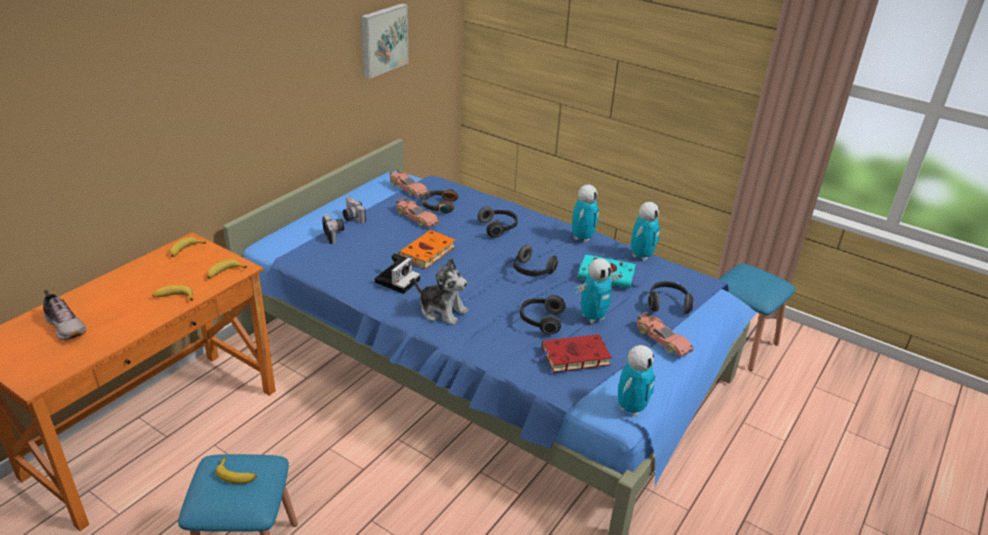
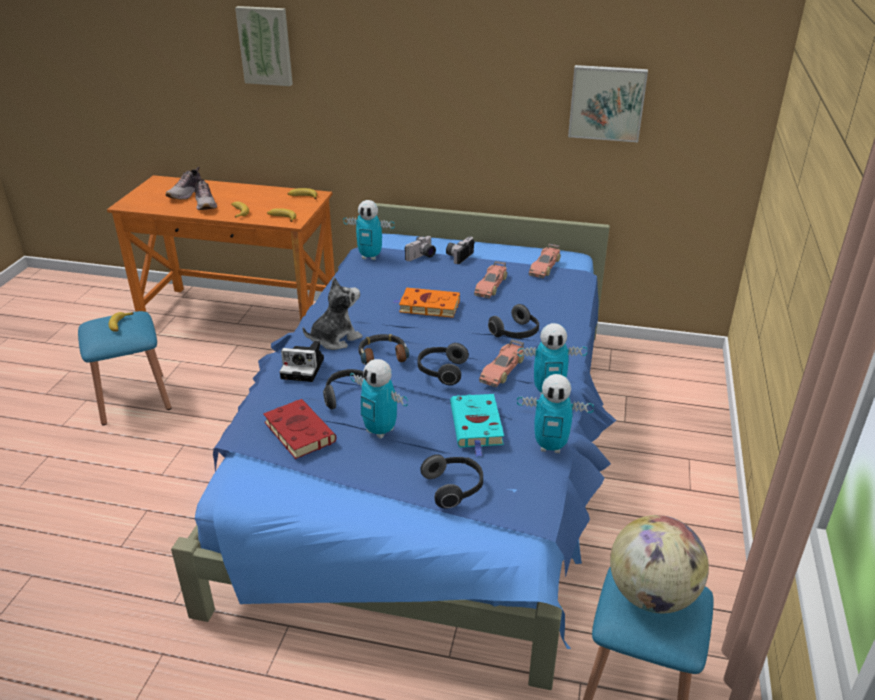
camera: 70 degrees right, 0 degrees up
camera [375,253,420,294] -> camera moved to [279,340,324,382]
plush toy [415,258,469,325] -> plush toy turned 135 degrees counterclockwise [303,277,363,350]
headphones [422,189,458,214] -> headphones moved to [358,334,409,365]
toy robot [618,345,655,416] -> toy robot moved to [343,200,395,260]
toy car [637,312,693,358] -> toy car moved to [479,339,524,387]
none -> shoe [195,176,217,210]
none -> picture [235,6,293,86]
none -> globe [610,515,709,613]

